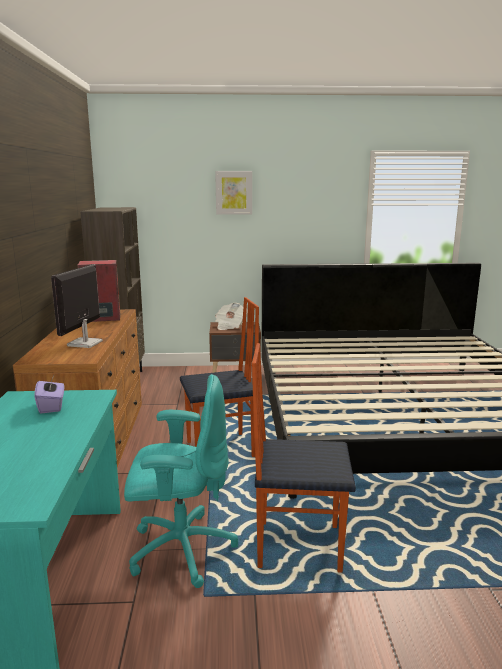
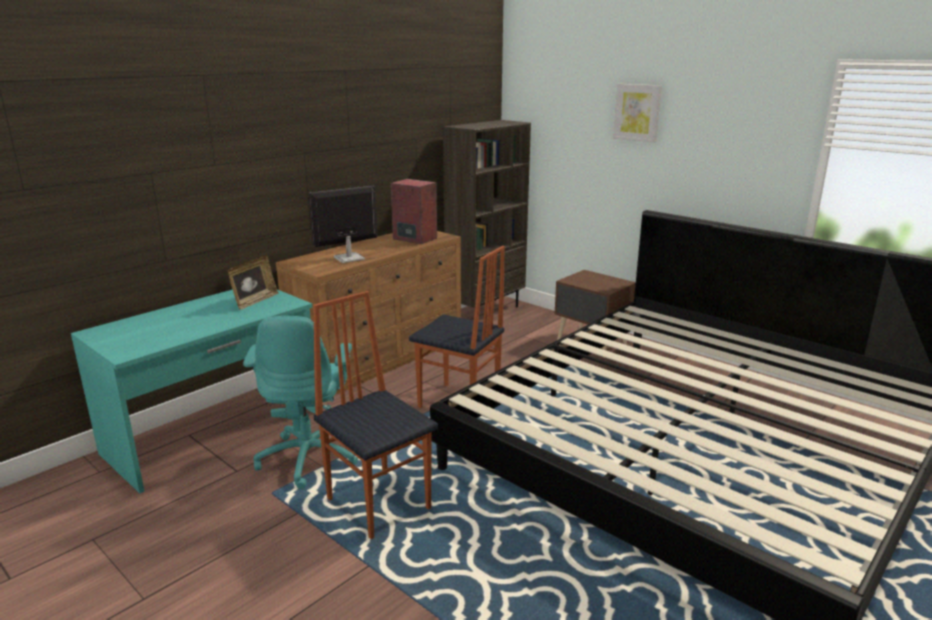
camera: 45 degrees right, 5 degrees up
purple tissue box [34,375,64,413] -> picture frame [228,255,278,310]
turquoise office chair [124,374,238,588] -> turquoise office chair turned 45 degrees clockwise [243,316,358,488]
newspaper [215,303,248,330] -> none

